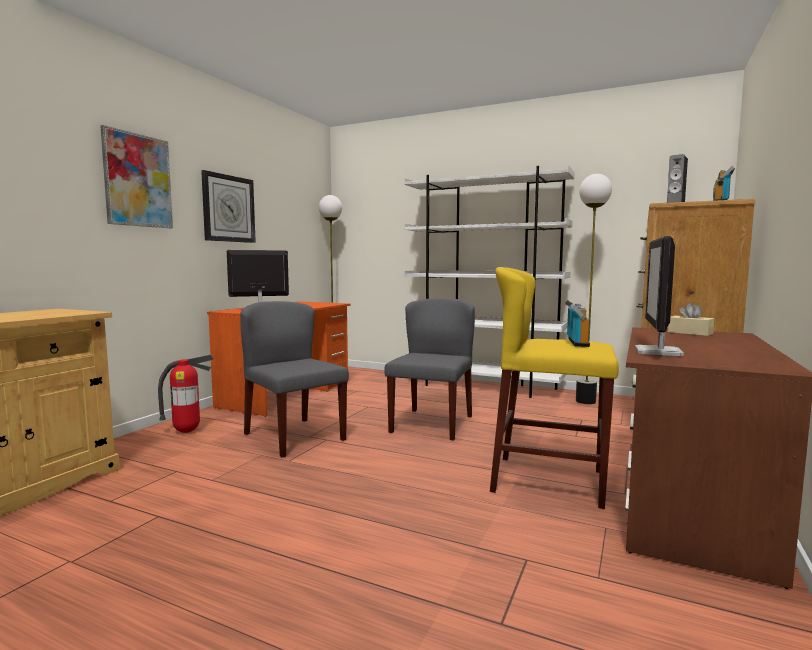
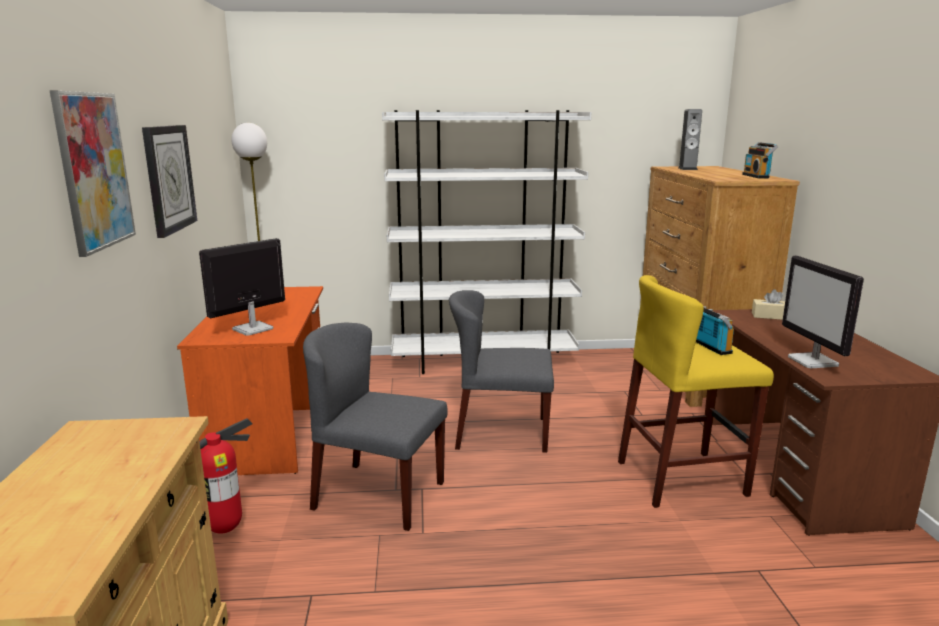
camera: 30 degrees left, 10 degrees up
grey chair [384,298,475,440] -> grey chair turned 75 degrees counterclockwise [449,290,554,453]
floor lamp [576,174,612,404] -> none

